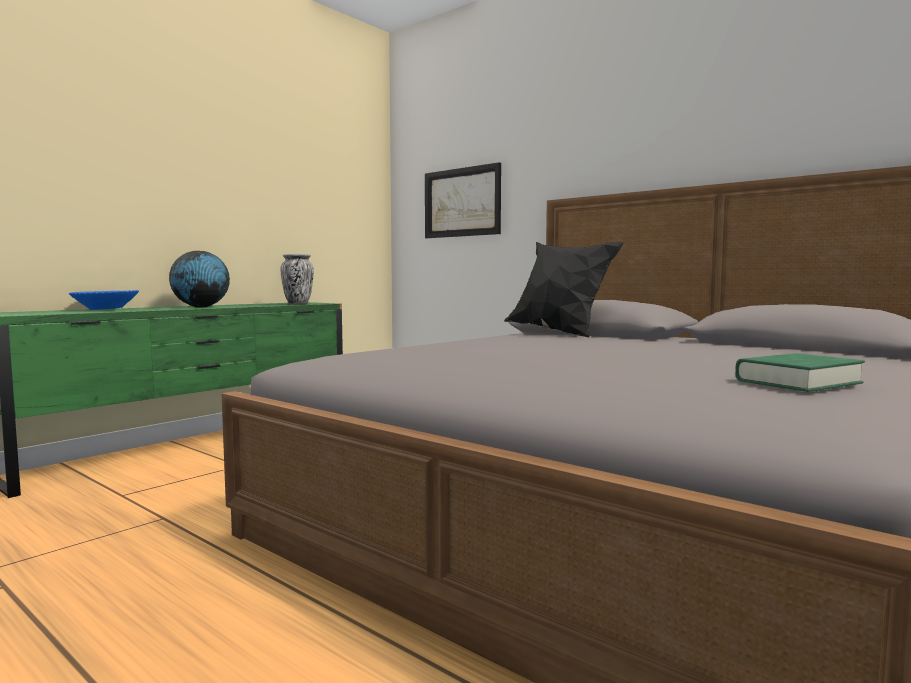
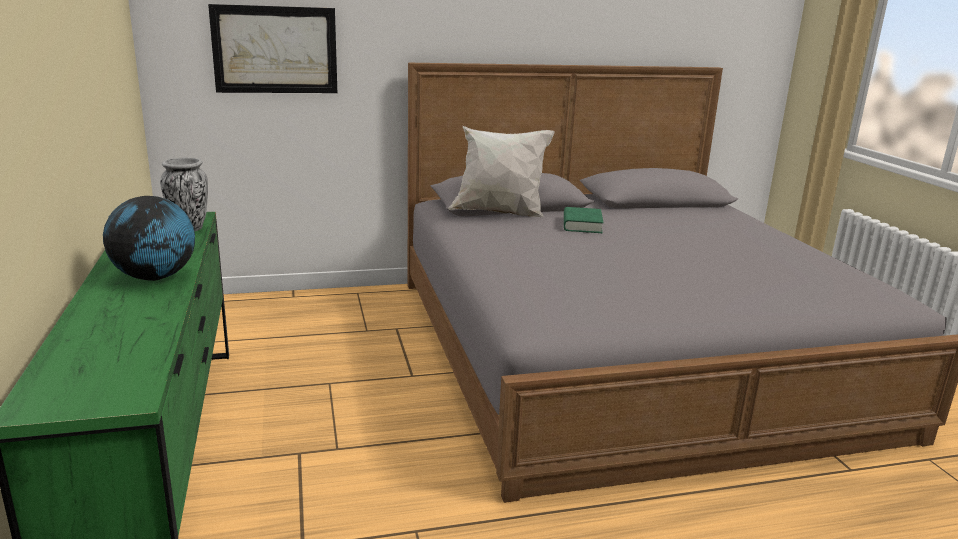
camera: 55 degrees left, 15 degrees up
blue bowl [69,290,139,310] -> none
black pillow [504,242,623,338] -> white pillow [448,126,555,218]
green book [735,353,865,392] -> green book moved to [564,207,604,233]

